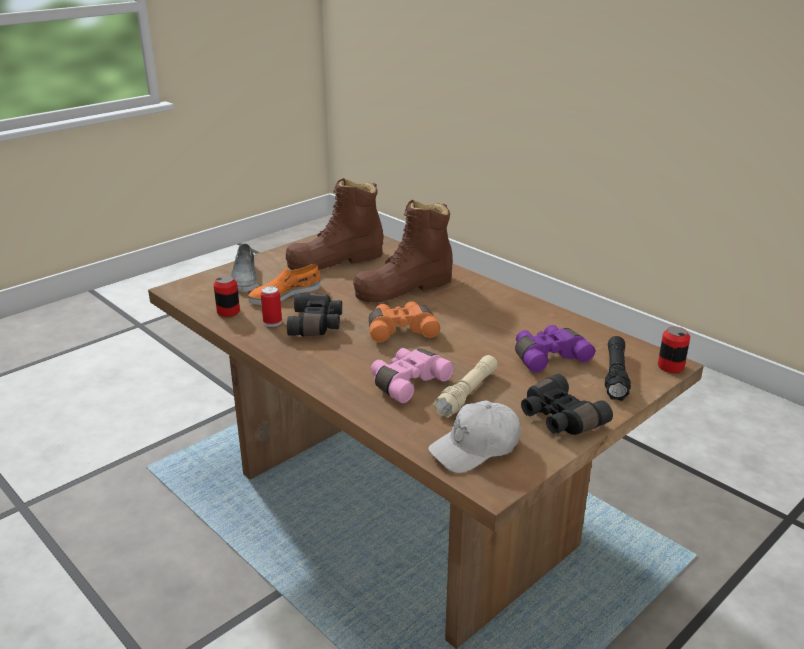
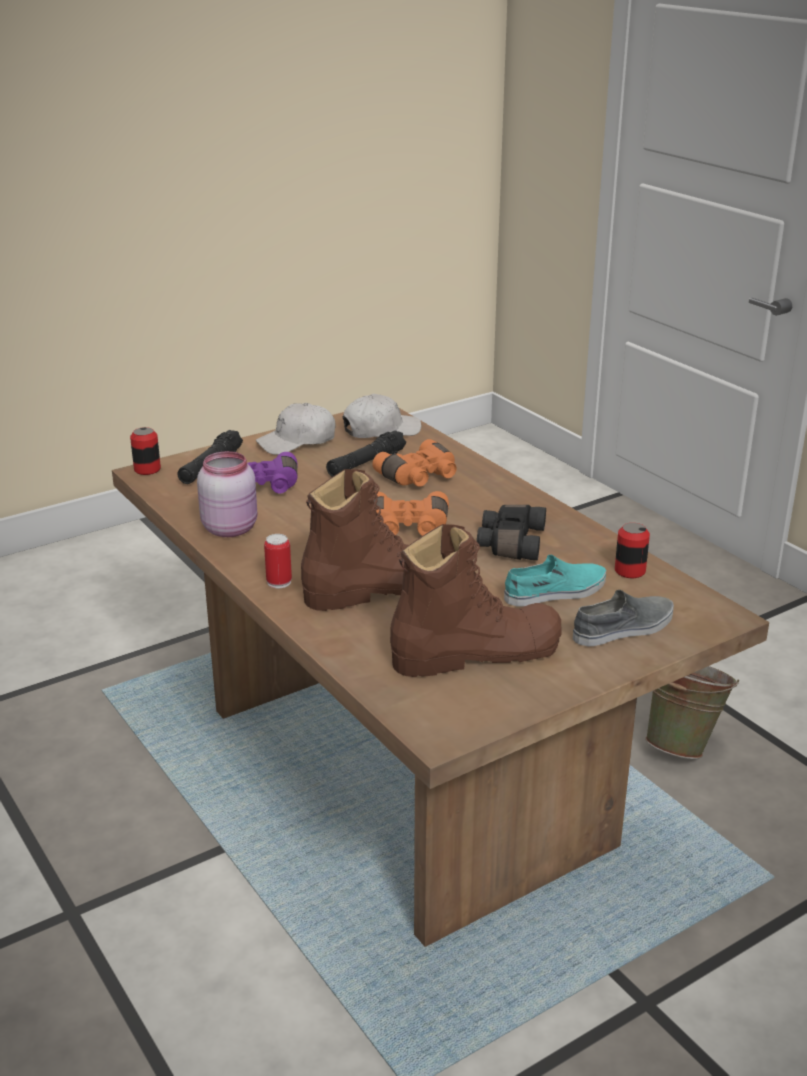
camera: 170 degrees left, 0 degrees up
grey shoe [231,244,257,292] -> grey shoe turned 60 degrees clockwise [573,590,674,647]
orange shoe [248,264,321,305] -> turquoise shoe [504,555,606,607]
can [261,286,282,327] -> can moved to [264,534,292,588]
pink binoculars [371,348,454,403] -> orange binoculars [372,439,457,487]
beige flashlight [433,355,498,418] -> black flashlight [326,430,406,477]
black binoculars [521,374,613,435] -> white cap [256,403,336,455]
none -> pink jar [197,451,257,537]
none -> green bucket [645,666,739,759]

